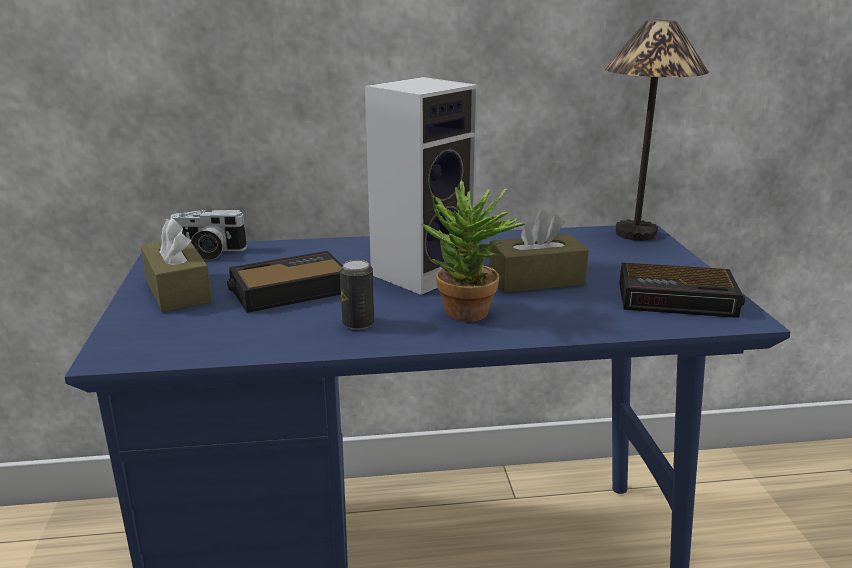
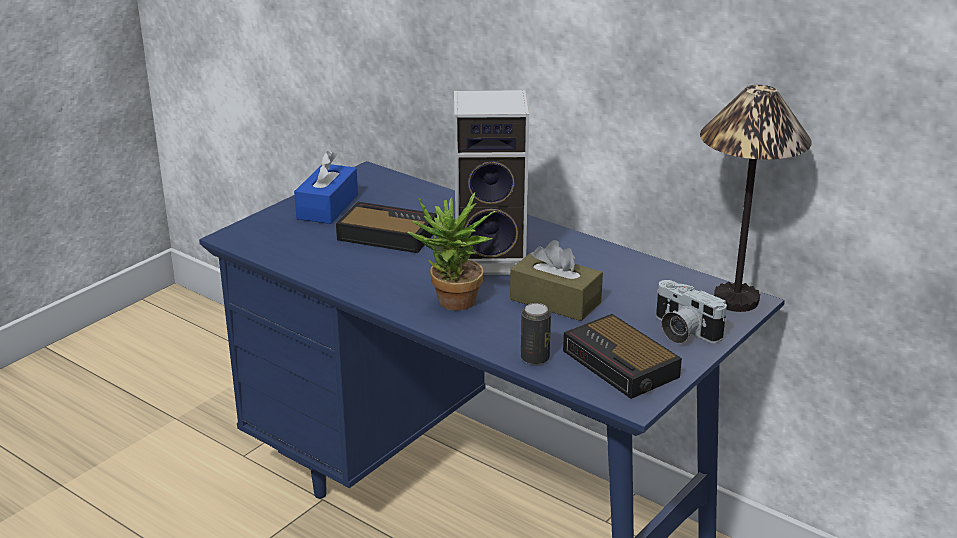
camera: 45 degrees right, 5 degrees up
brown tissue box [141,217,212,312] -> blue tissue box [294,151,358,224]
camera [170,210,247,260] -> camera moved to [656,280,727,344]
can [340,260,374,330] -> can moved to [521,303,551,365]

